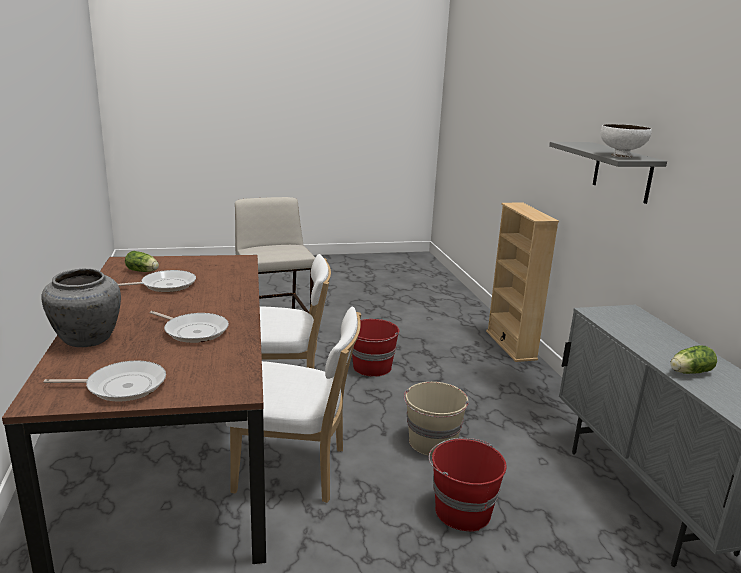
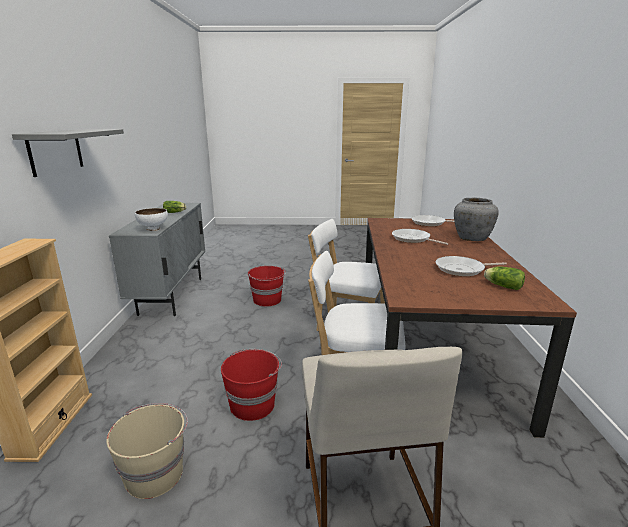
camera: 165 degrees left, 0 degrees up
beige bucket [404,382,469,456] -> beige bucket moved to [106,403,188,499]
white bowl [600,124,652,158] -> white bowl moved to [135,208,168,231]

